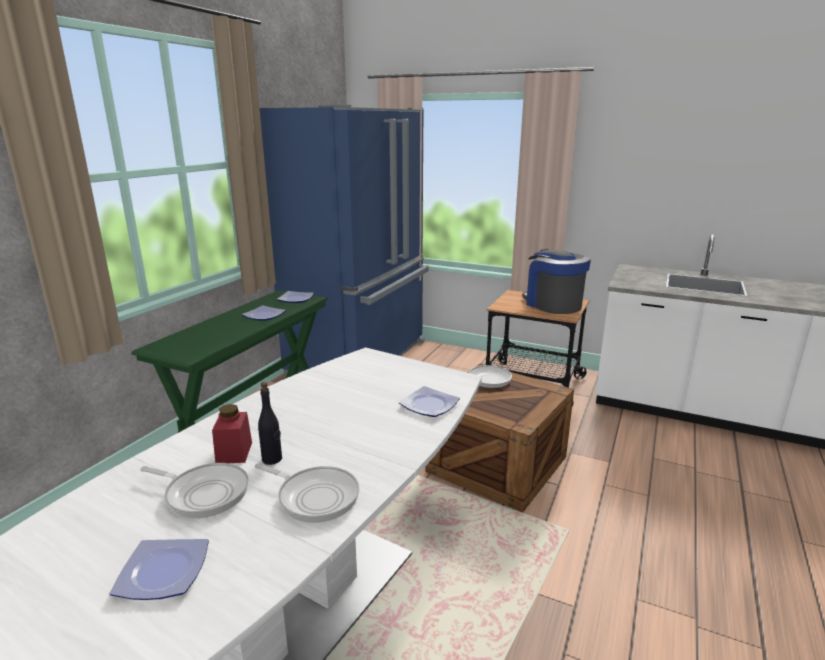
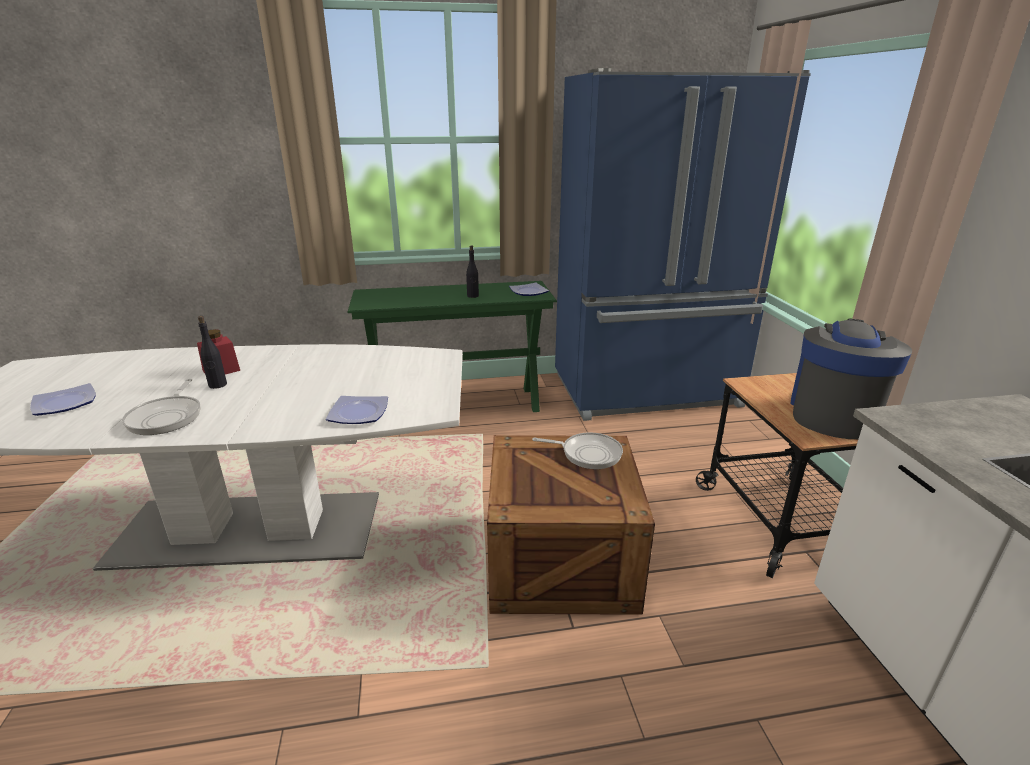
camera: 55 degrees right, 5 degrees up
frying pan [140,463,249,518] -> none
plate [242,305,286,321] -> black bottle [466,245,479,298]

